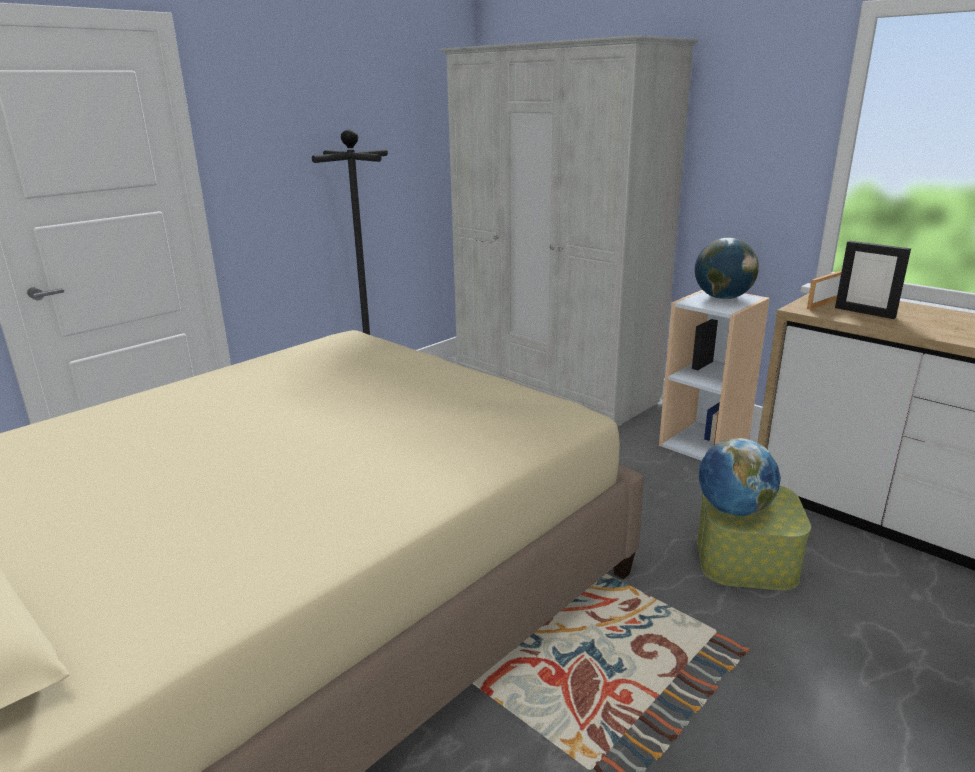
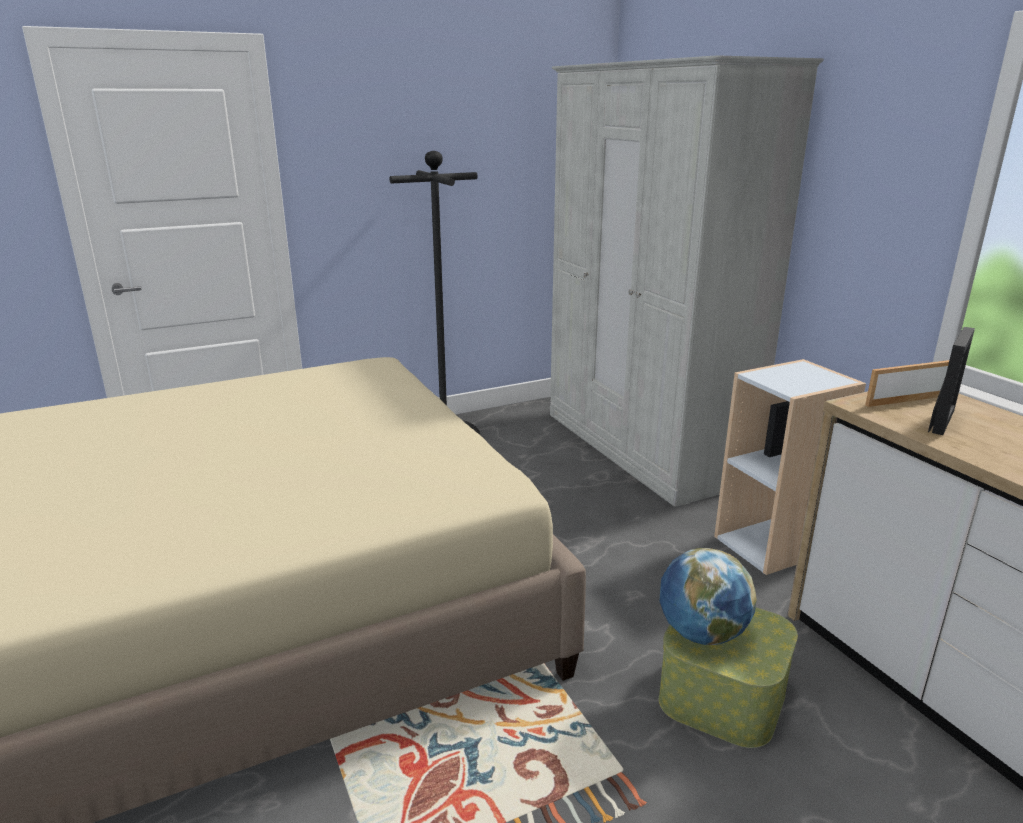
camera: 20 degrees right, 0 degrees up
globe [695,238,759,299] -> none
picture frame [835,241,911,319] -> picture frame turned 120 degrees counterclockwise [928,327,975,435]

